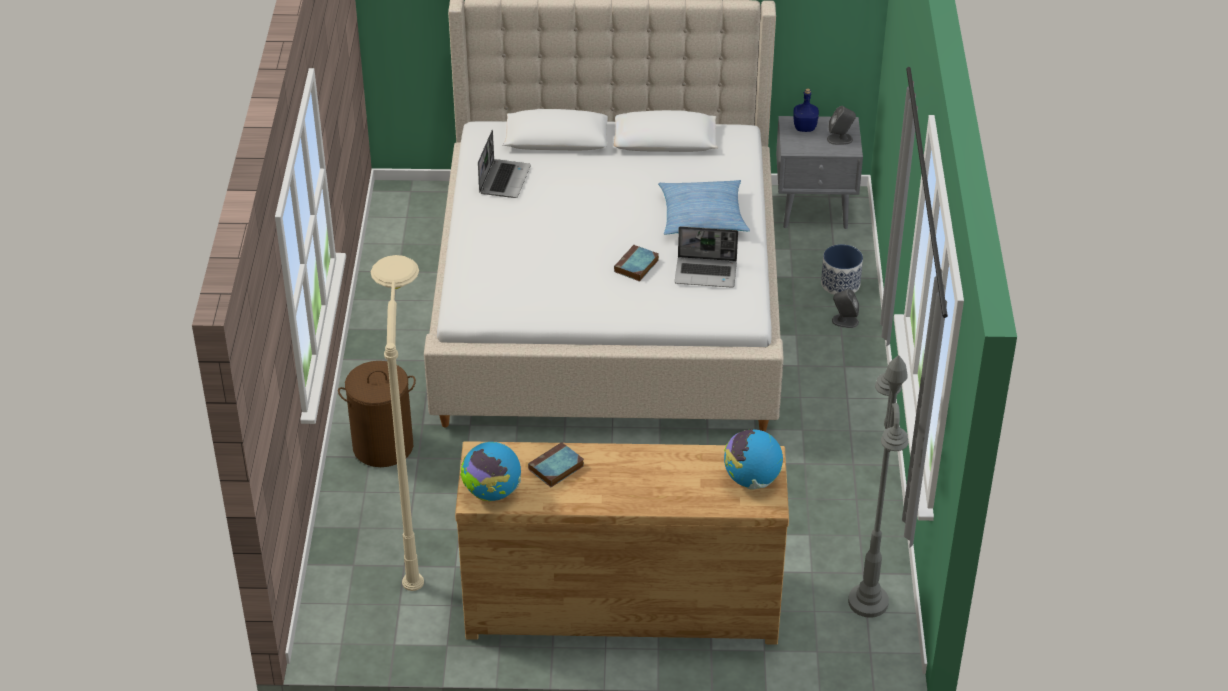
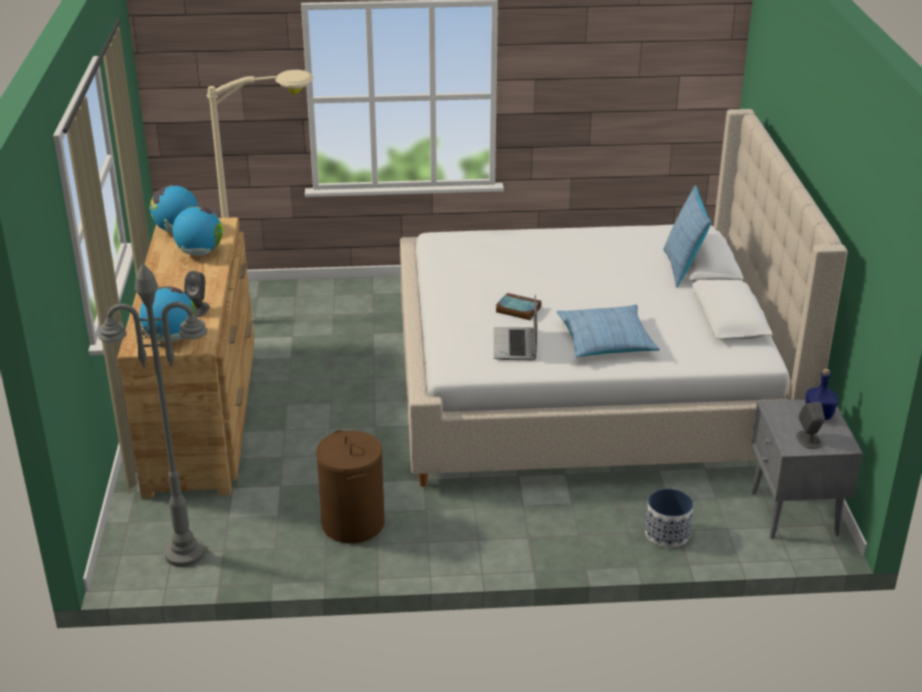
camera: 85 degrees right, 10 degrees down
brown laundry basket [338,361,416,467] -> brown laundry basket moved to [316,430,385,543]
laptop [478,130,531,198] -> none
book [528,442,584,487] -> globe [172,206,223,256]
grey speaker [832,289,859,328] -> grey speaker moved to [184,271,210,317]
none -> pillow [663,185,711,288]

